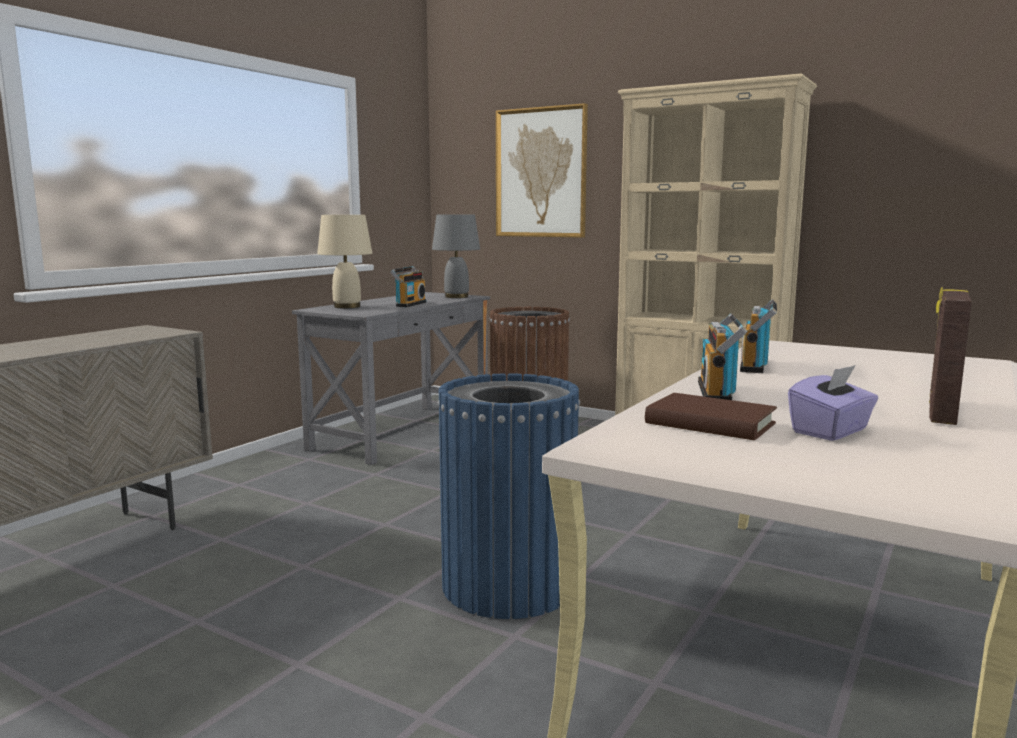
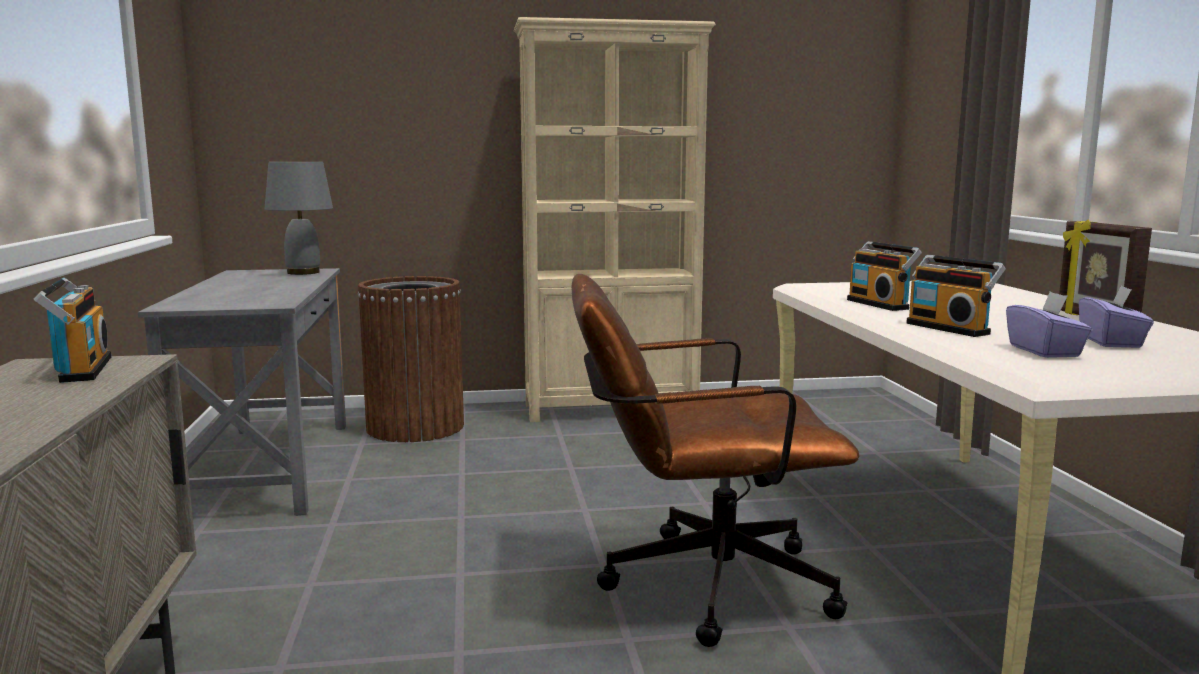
camera: 40 degrees left, 0 degrees up
beige table lamp [317,215,372,308] -> none
radio [390,266,427,307] -> radio moved to [34,278,111,383]
blue trash can [437,373,580,619] -> brown office chair [571,274,859,647]
picture [496,103,588,238] -> none
brown book [645,393,777,440] -> purple tissue box [1006,291,1093,358]

